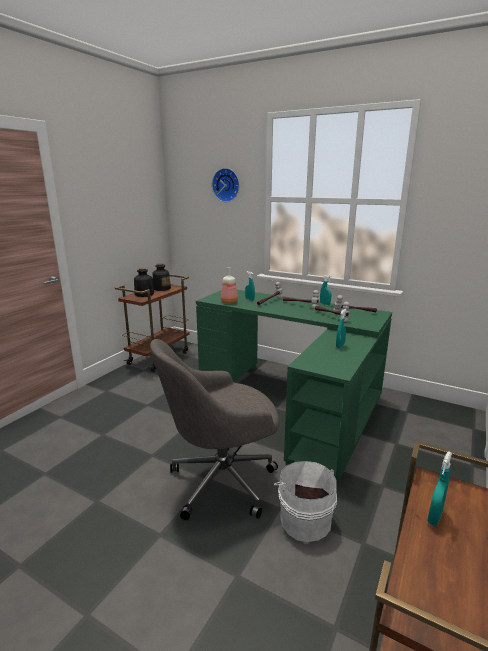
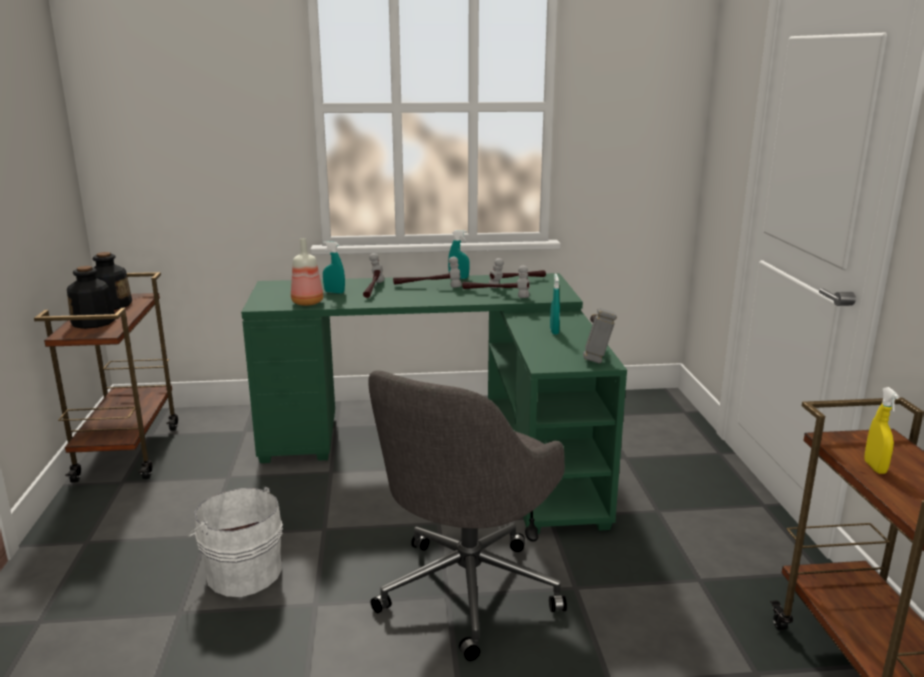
camera: 35 degrees left, 0 degrees up
wall clock [212,168,240,202] -> none
white bucket [274,461,337,542] -> white bucket moved to [188,487,283,597]
turquoise spray bottle [427,451,452,526] -> yellow spray bottle [864,387,899,474]
none -> hammer [583,308,617,364]

